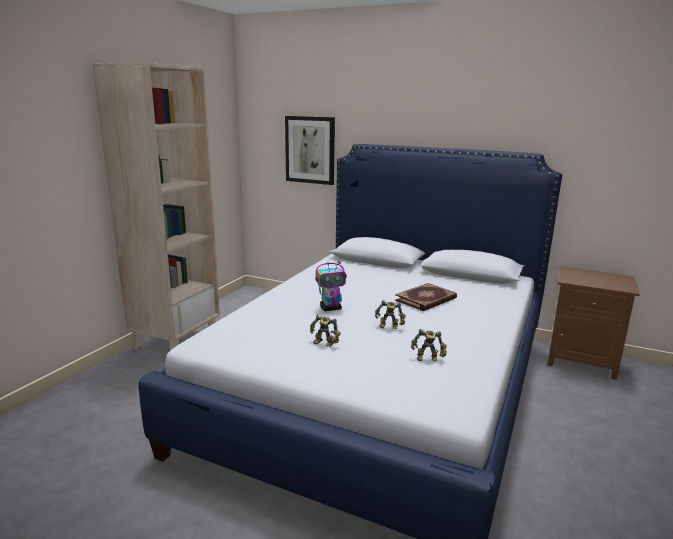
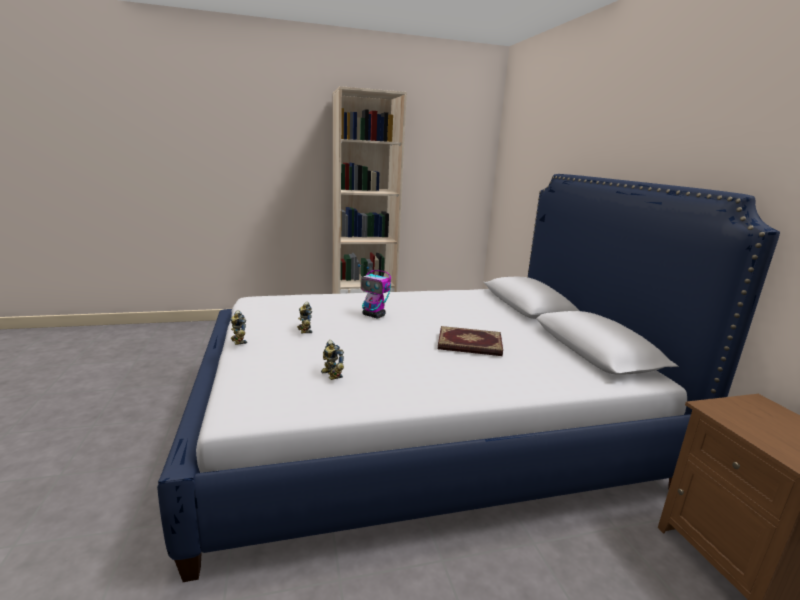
camera: 50 degrees right, 0 degrees up
picture [285,116,335,185] -> none
toy robot [375,300,406,329] -> toy robot moved to [230,310,247,345]

